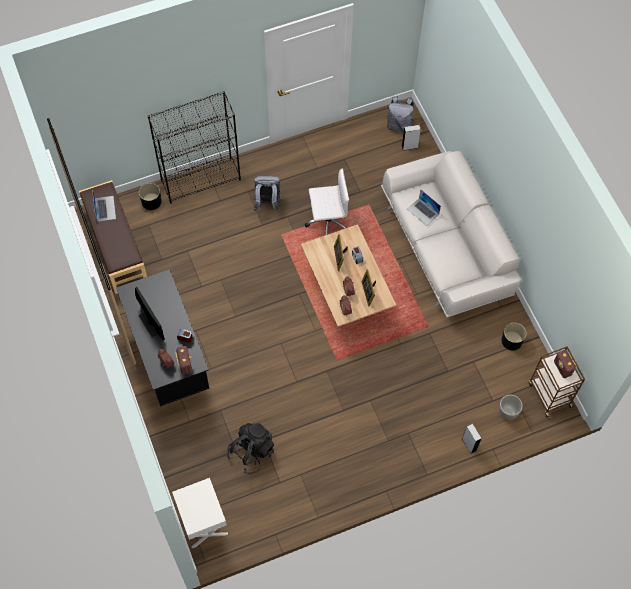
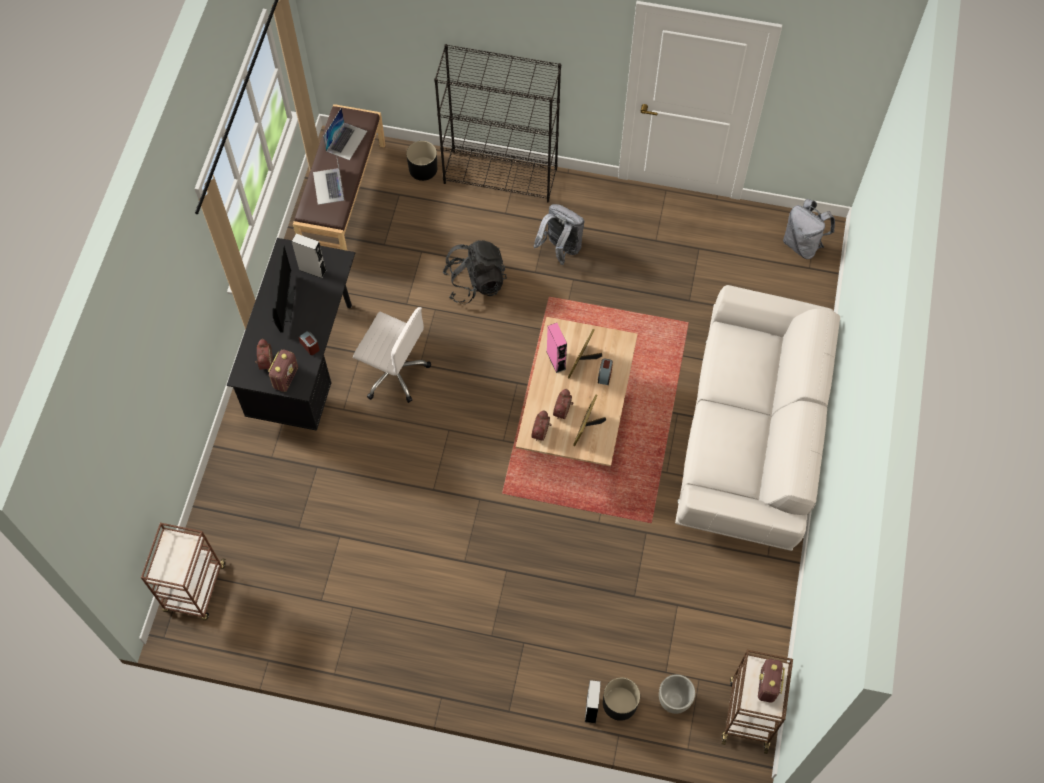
camera: 35 degrees right, 0 degrees up
white nightstand [172,478,228,548] -> brown cart [141,523,226,620]
black backpack [227,422,275,474] -> black backpack moved to [442,240,507,304]
white office chair [305,168,349,235] -> white office chair moved to [353,307,431,403]
grey speaker [402,125,421,151] -> grey speaker moved to [292,233,327,278]
laptop [407,189,441,226] -> laptop moved to [313,154,345,205]
black planter [501,323,526,350] -> black planter moved to [603,678,640,721]
none -> pink speaker [546,323,567,373]

